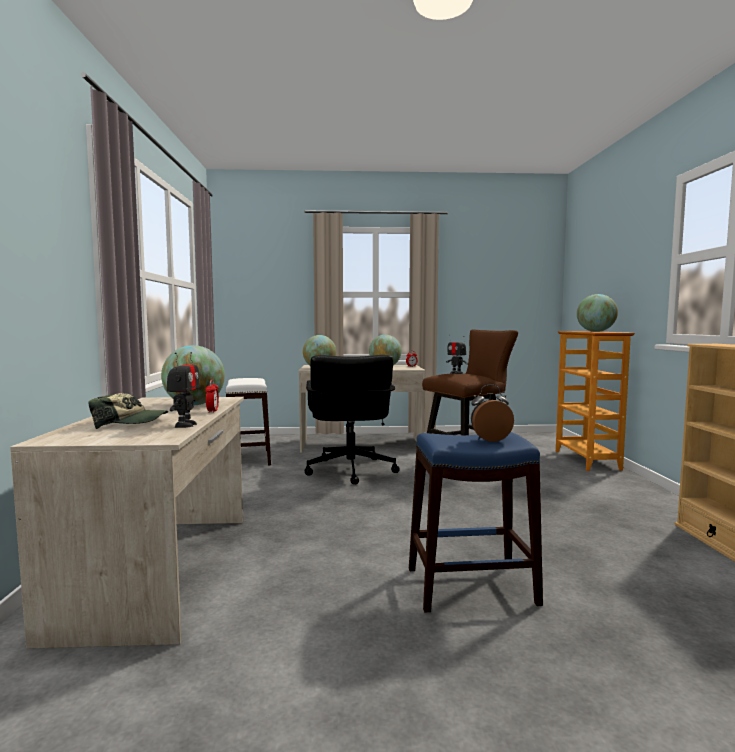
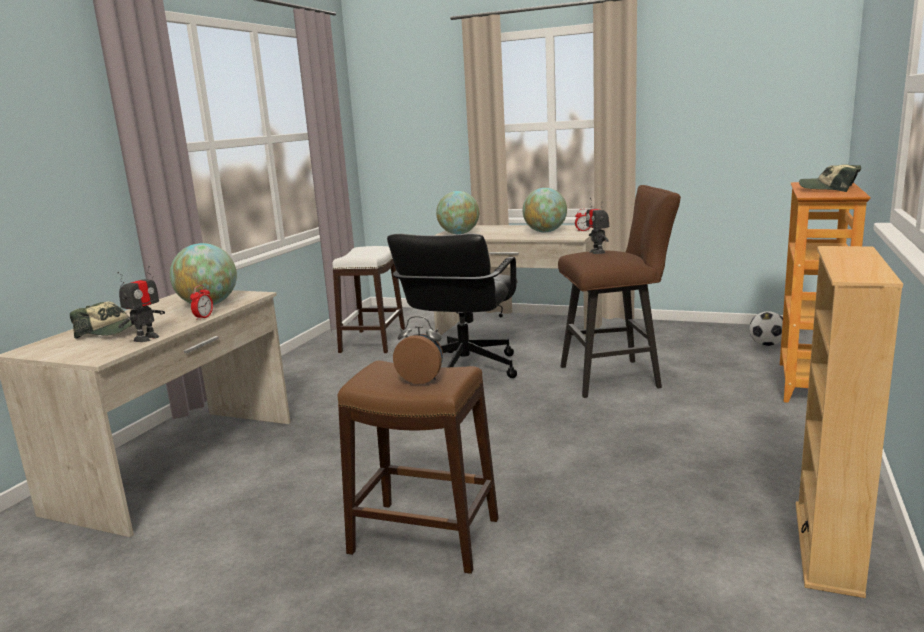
camera: 25 degrees right, 10 degrees up
blue stool [409,432,543,612] -> brown stool [337,361,499,574]
globe [577,294,618,332] -> cap [799,164,861,192]
none -> football [749,311,783,346]

